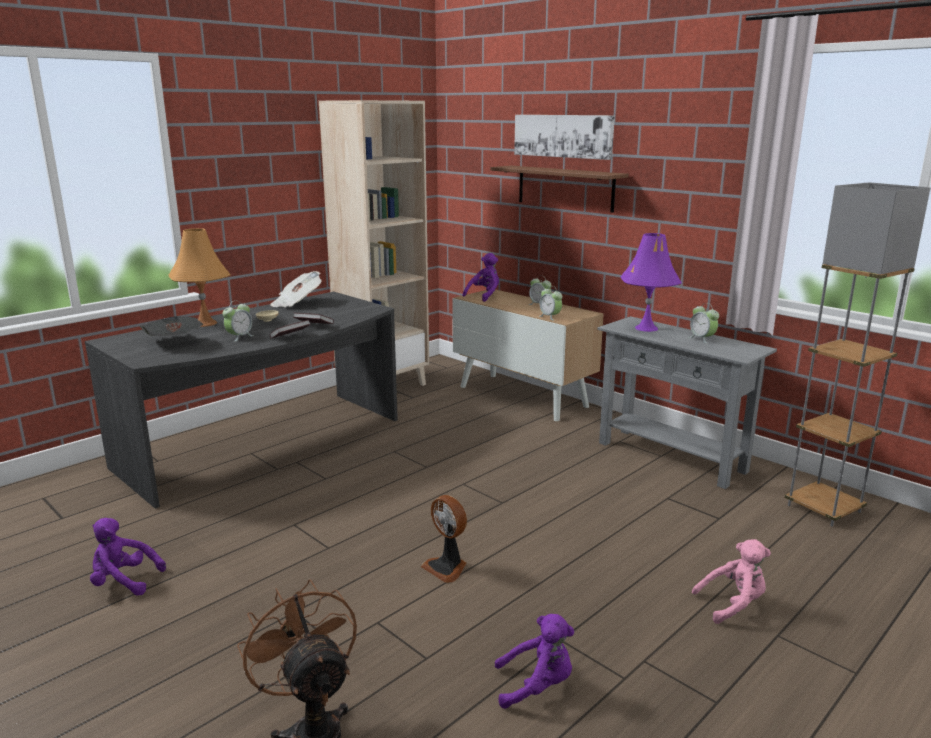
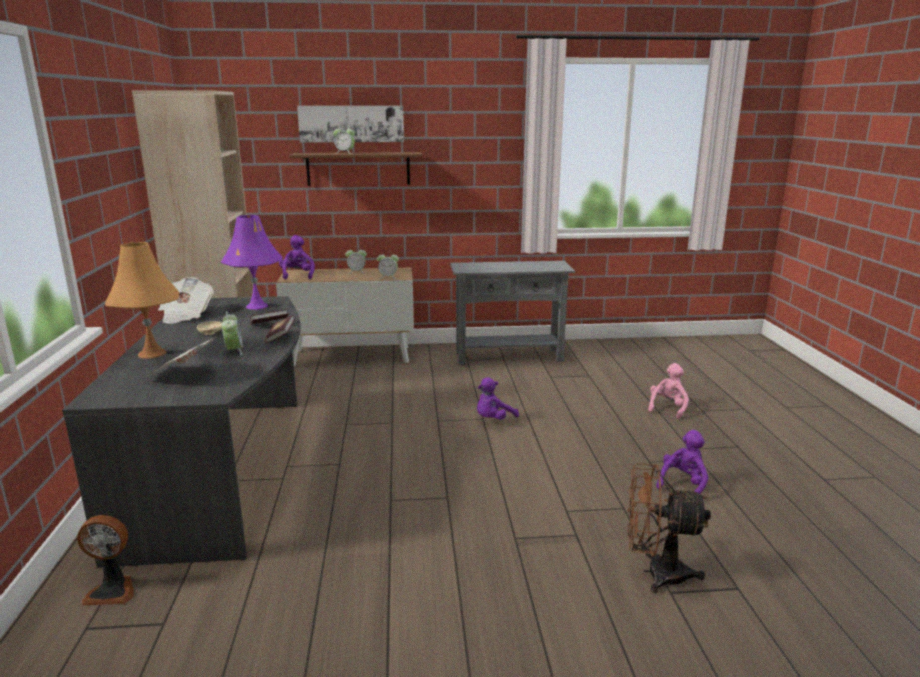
camera: 50 degrees left, 0 degrees up
purple plush toy [90,518,166,596] -> purple plush toy moved to [477,378,519,420]
fan [421,495,467,583] -> fan moved to [77,515,134,605]
purple table lamp [620,233,682,332] -> purple table lamp moved to [221,215,283,310]
alarm clock [689,303,719,343] -> alarm clock moved to [333,127,355,154]
grey floor lamp [785,182,931,527] -> none

